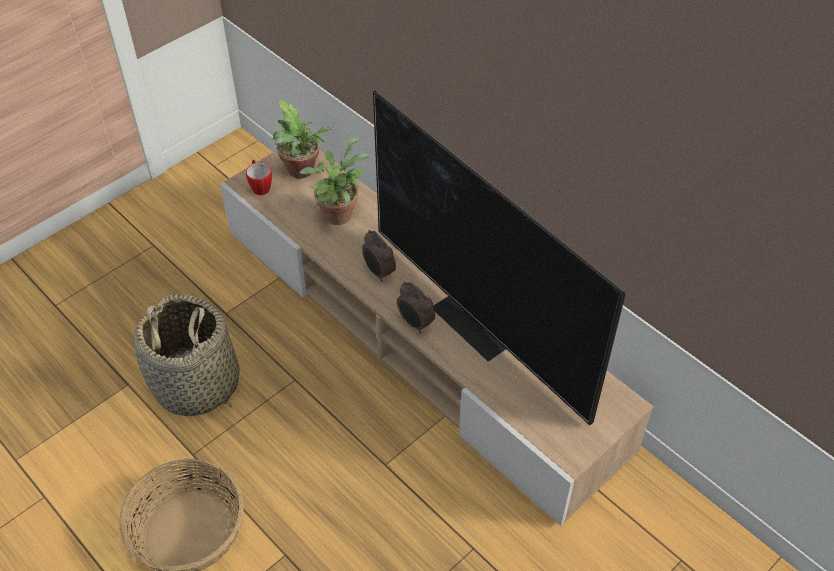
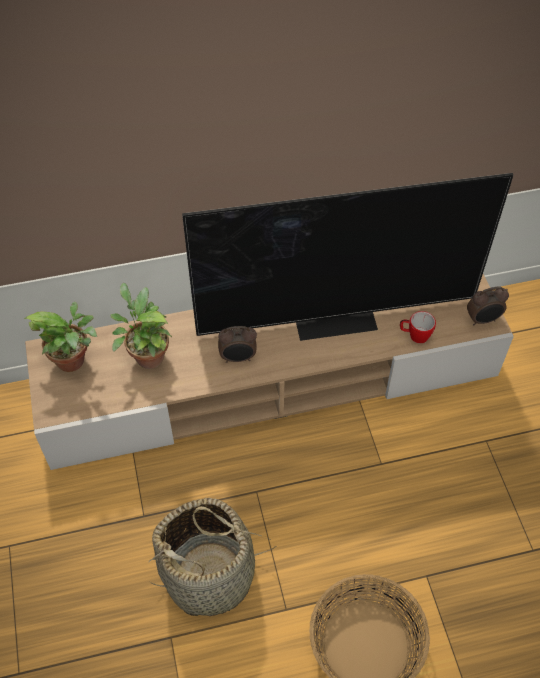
camera: 60 degrees left, 5 degrees up
mug [246,160,272,195] -> mug moved to [400,311,436,343]
alarm clock [397,282,435,333] -> alarm clock moved to [467,287,509,326]

